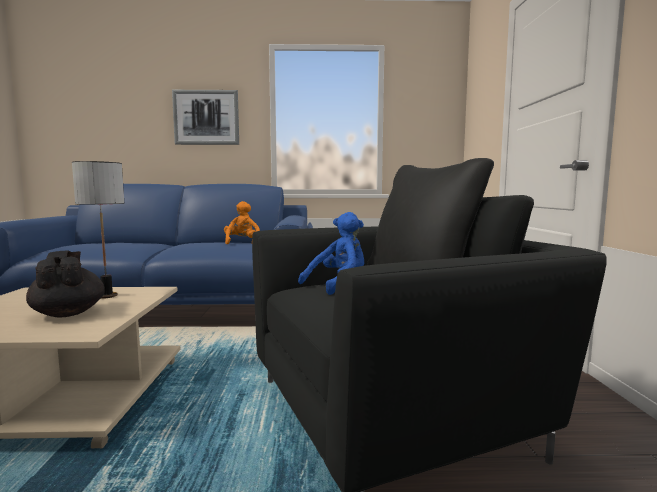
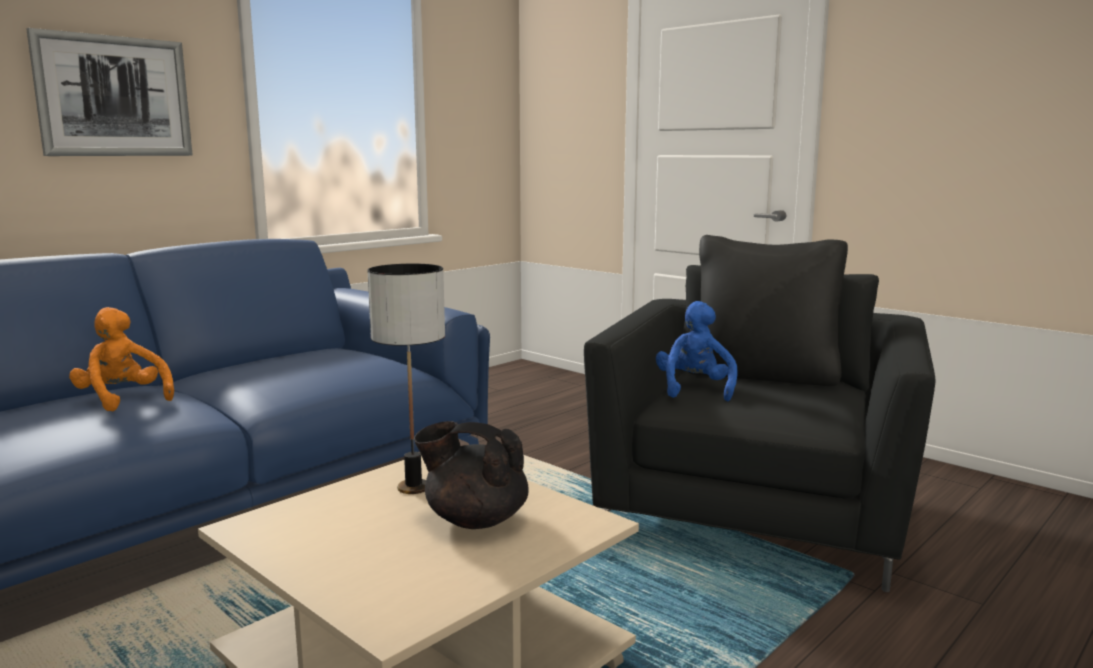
camera: 45 degrees left, 5 degrees up
orange plush toy [224,201,260,244] -> orange plush toy moved to [69,307,174,412]

